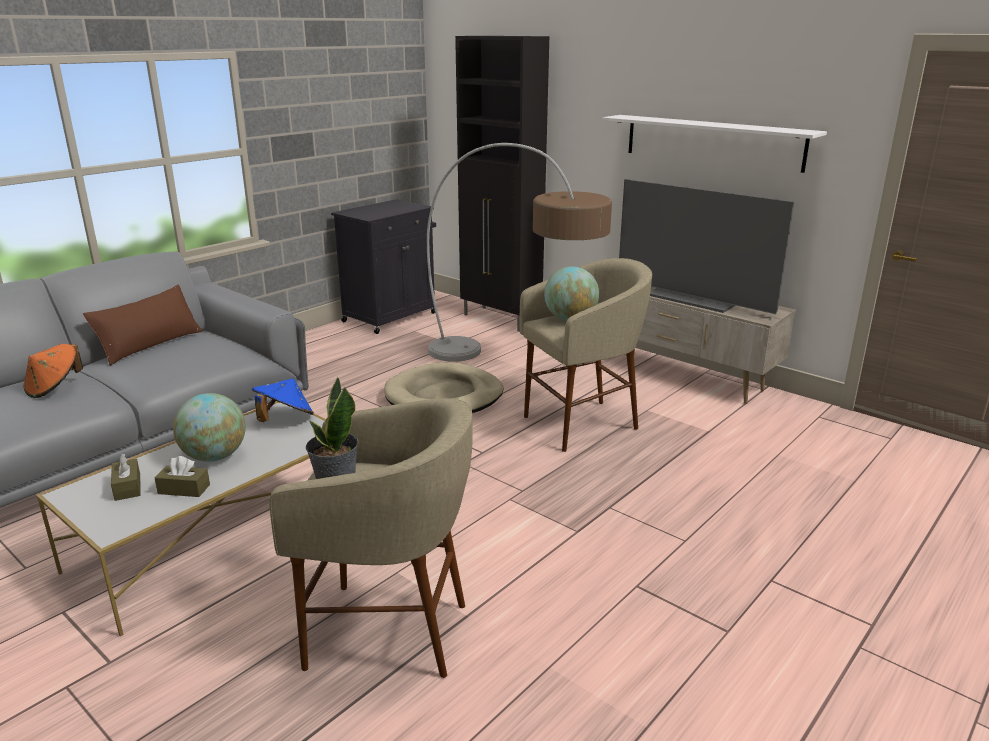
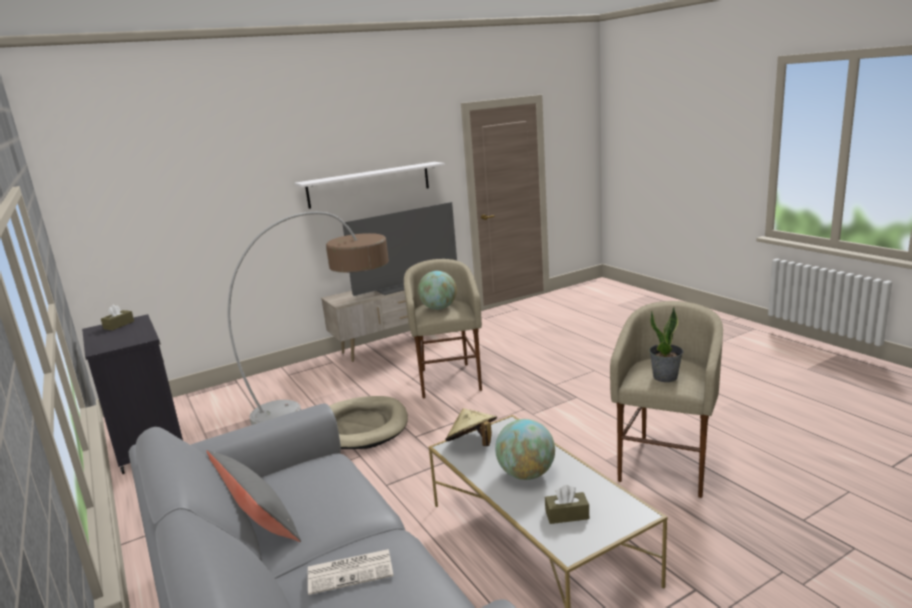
camera: 70 degrees left, 5 degrees down
orange hat [23,344,83,398] -> newspaper [308,549,393,595]
brown pillow [83,285,202,366] -> grey pillow [207,450,301,542]
brown tissue box [155,456,210,497] -> brown tissue box moved to [101,304,134,330]
blue hat [252,379,314,422] -> beige hat [445,408,497,446]
black cabinet [455,36,549,331] -> none

